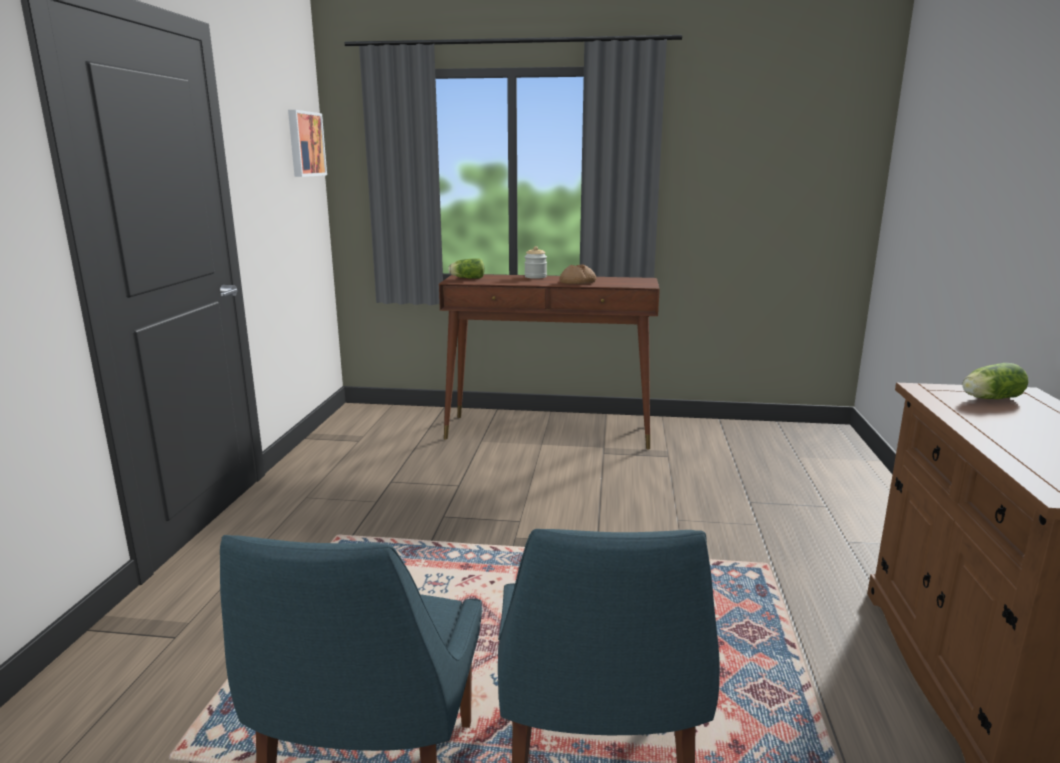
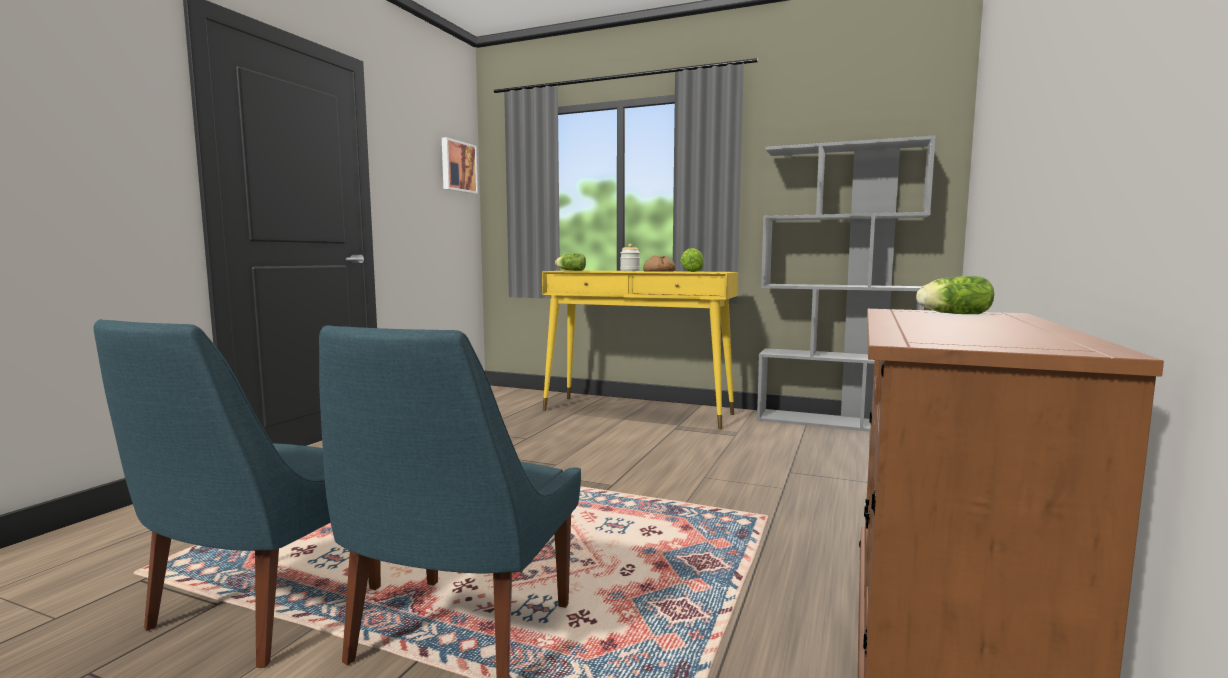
camera: 15 degrees right, 10 degrees down
brown console table [439,274,660,449] -> yellow console table [542,270,738,430]
none -> lettuce [681,248,704,272]
none -> grey bookcase [757,135,936,432]

